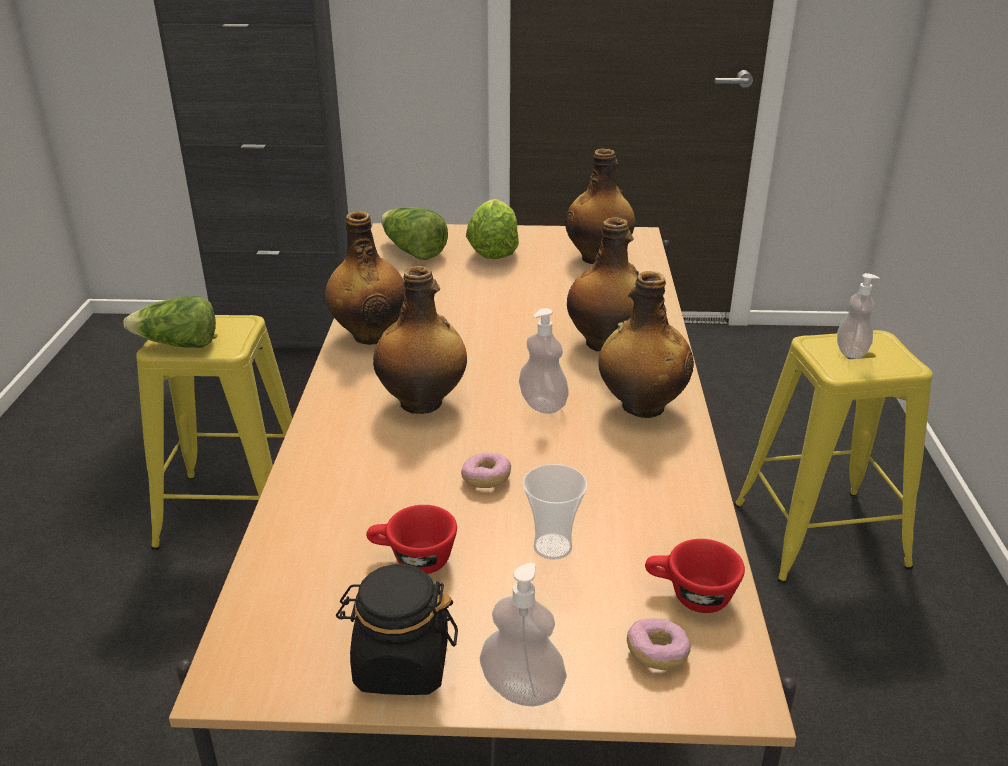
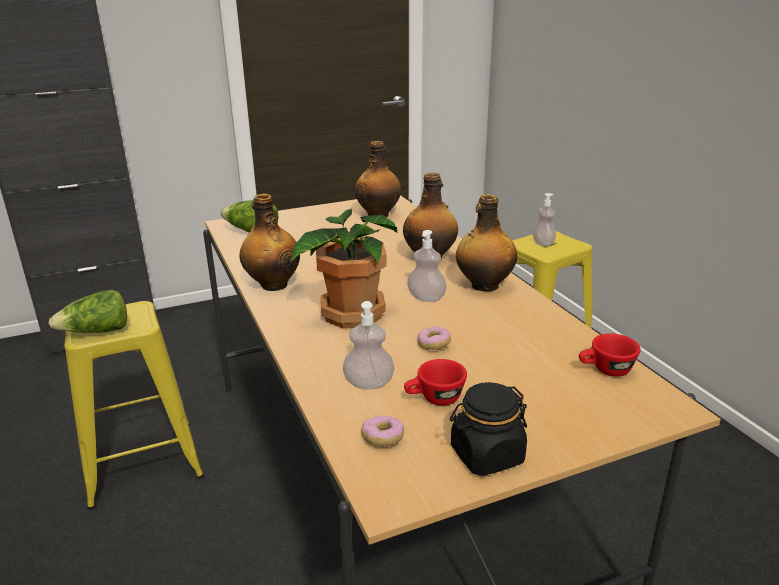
camera: 25 degrees left, 5 degrees down
bottle [373,266,467,414] -> potted plant [290,208,397,329]
lettuce [466,199,519,259] -> none
soap dispenser [480,563,567,706] -> soap dispenser moved to [343,301,394,389]
cup [523,464,588,560] -> none
donut [627,618,691,670] -> donut moved to [361,416,404,446]

